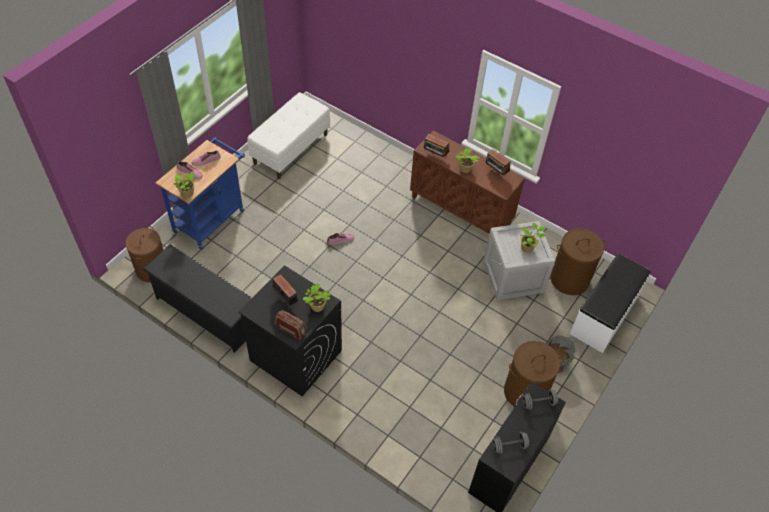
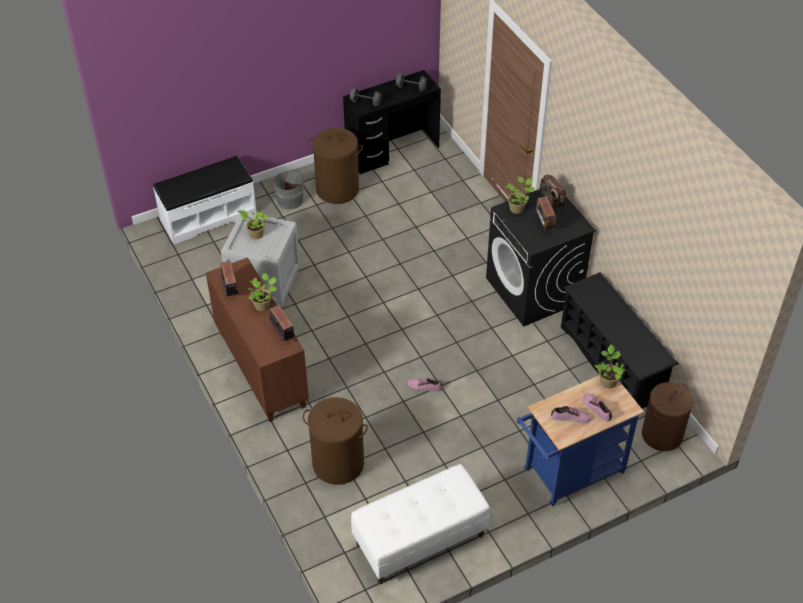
camera: 150 degrees left, 5 degrees down
brown laundry basket [550,228,608,295] -> brown laundry basket moved to [303,397,368,485]

